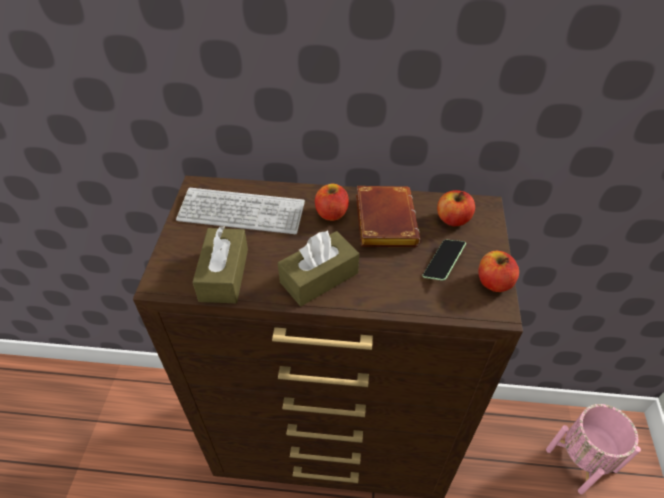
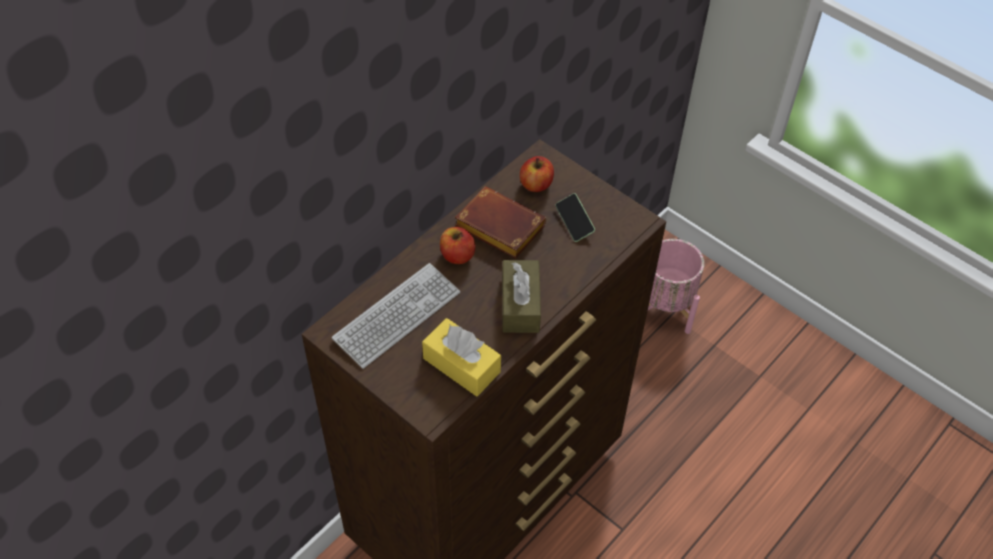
camera: 55 degrees left, 5 degrees up
brown tissue box [193,226,248,303] -> yellow tissue box [422,318,501,396]
apple [478,251,519,292] -> none

